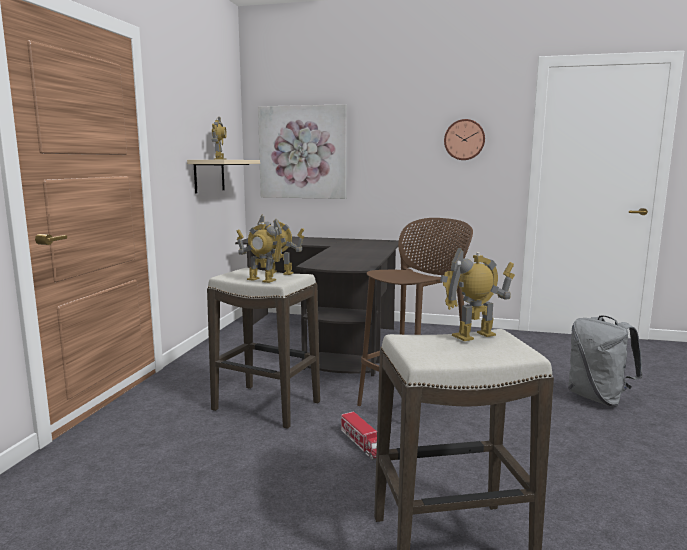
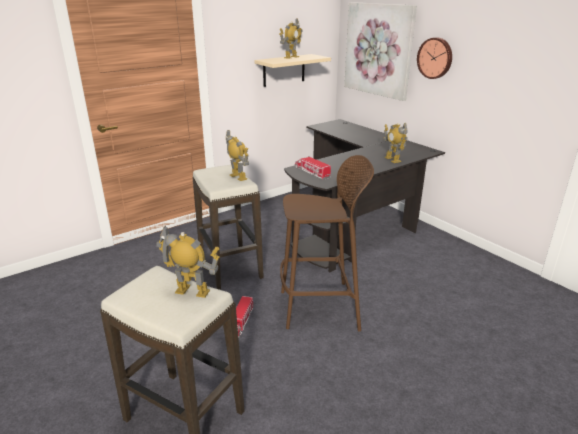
camera: 40 degrees right, 15 degrees up
toy robot [237,219,286,283] -> toy robot moved to [383,123,407,163]
wall clock [444,119,485,160] -> wall clock moved to [417,37,452,79]
grey backpack [568,315,643,407] -> none
none -> toy truck [295,156,331,179]

